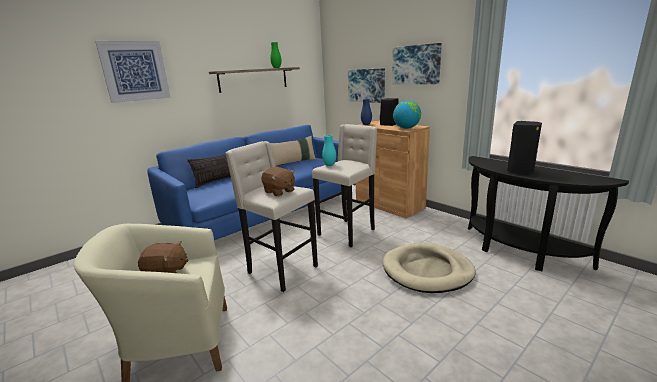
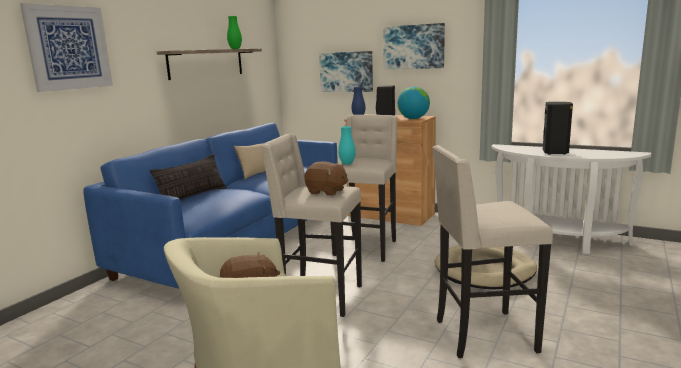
camera: 20 degrees left, 5 degrees down
black console table [468,156,629,271] -> white console table [492,144,651,254]
none -> beige stool [432,145,553,358]

